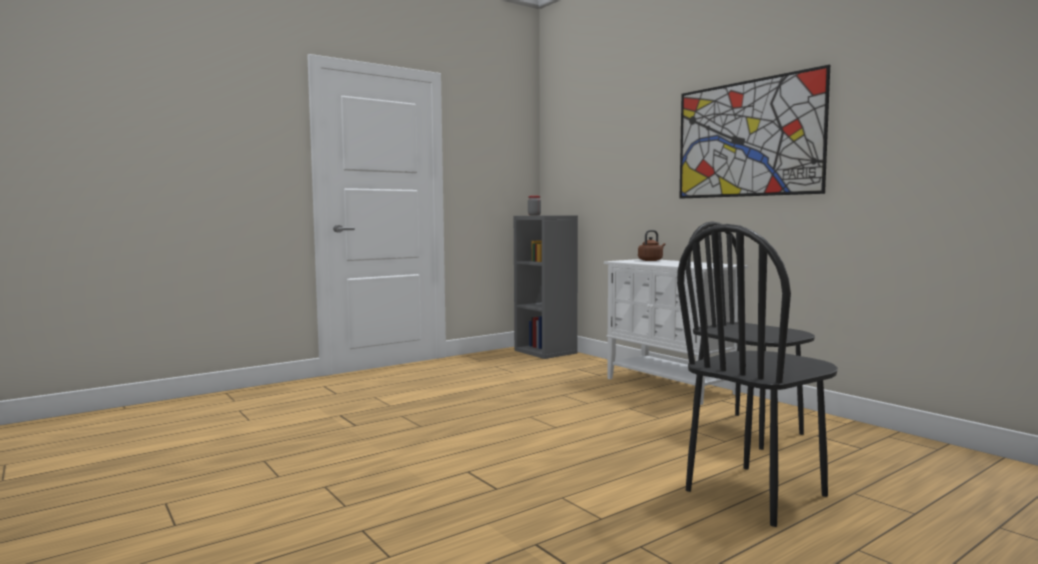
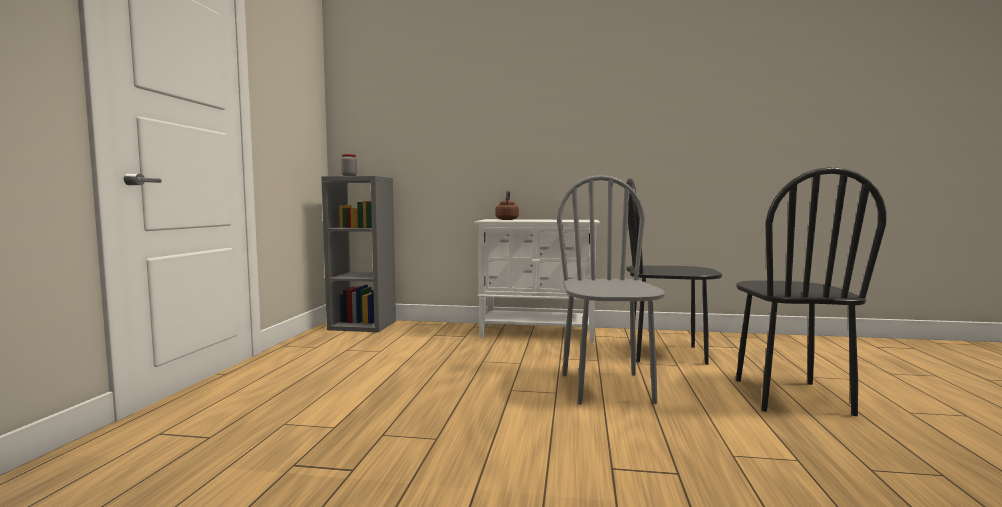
camera: 45 degrees left, 0 degrees up
picture [680,65,830,199] -> none
none -> grey chair [557,175,665,405]

